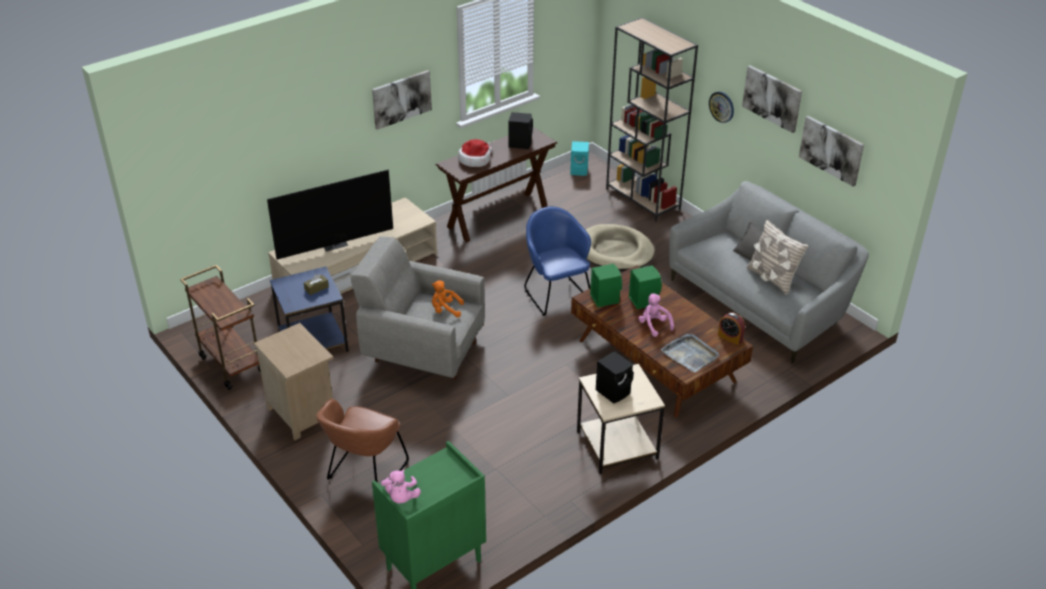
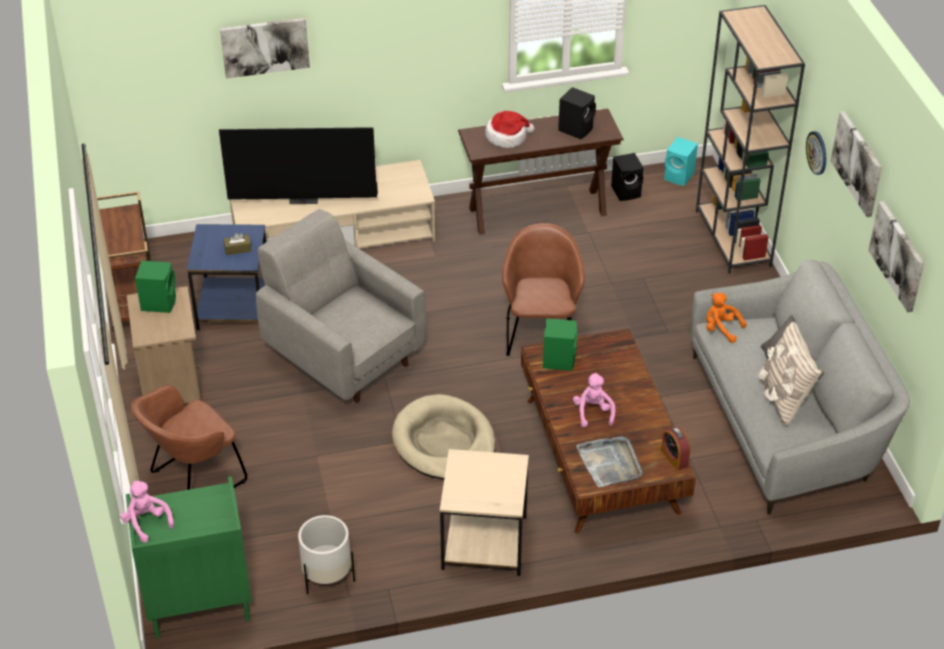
camera: 25 degrees right, 5 degrees up
picture [372,70,432,130] -> picture moved to [220,18,310,79]
pink plush toy [381,470,421,503] -> pink plush toy turned 120 degrees clockwise [120,481,174,543]
orange plush toy [432,281,464,317] -> orange plush toy moved to [706,292,747,343]
blue armchair [525,206,591,316] -> brown armchair [502,223,585,356]
beige dog bed [586,224,655,271] -> beige dog bed moved to [392,394,496,479]
black speaker [596,351,634,404] -> black speaker moved to [611,153,644,201]
green speaker [629,265,662,309] -> green speaker moved to [135,261,176,313]
none -> white planter [298,515,355,594]

